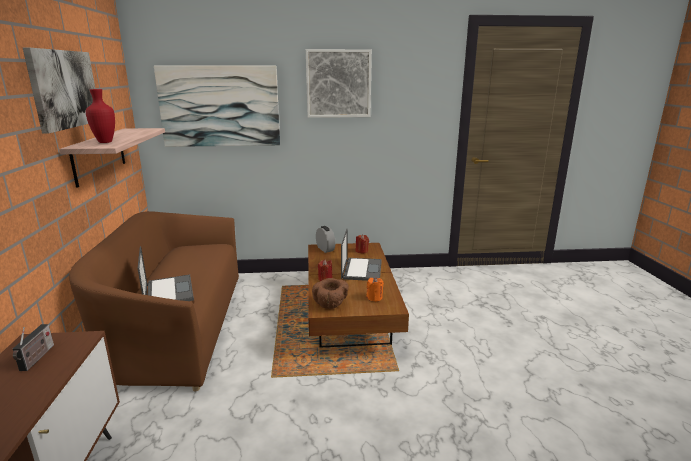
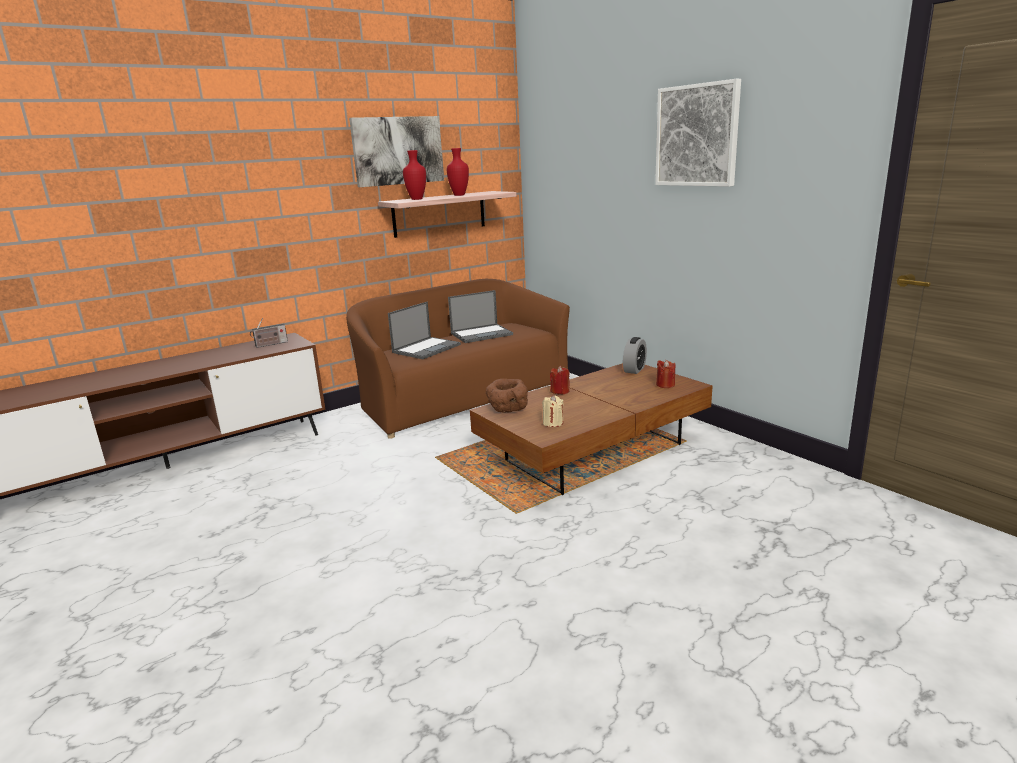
camera: 60 degrees right, 0 degrees up
picture [154,65,280,147] -> none
laptop [341,229,382,281] -> laptop moved to [448,290,513,343]
orange candle [366,277,384,302] -> beige candle [542,395,563,427]
none -> red vase [447,148,469,196]

